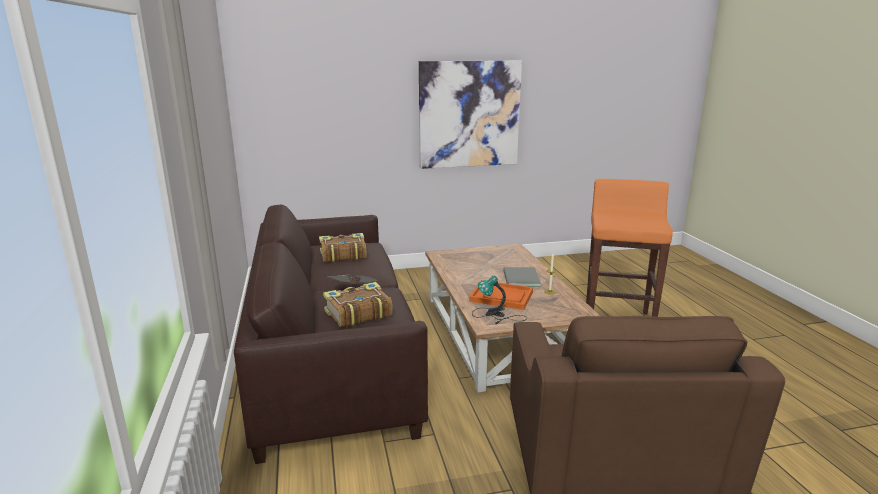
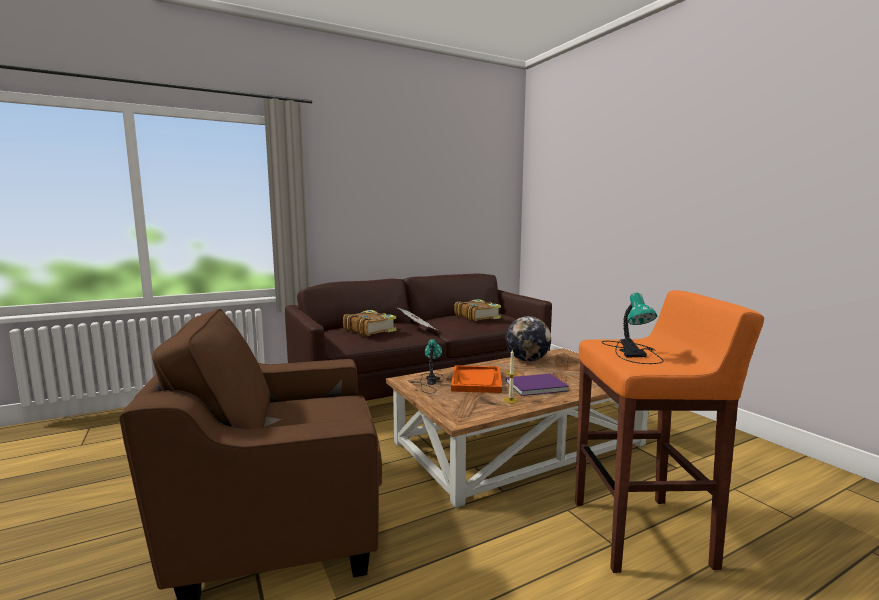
camera: 75 degrees right, 10 degrees down
picture [419,61,522,169] -> none
grey book [503,267,541,287] -> purple book [506,374,569,396]
none -> globe [506,316,551,362]
none -> table lamp [601,293,664,364]

